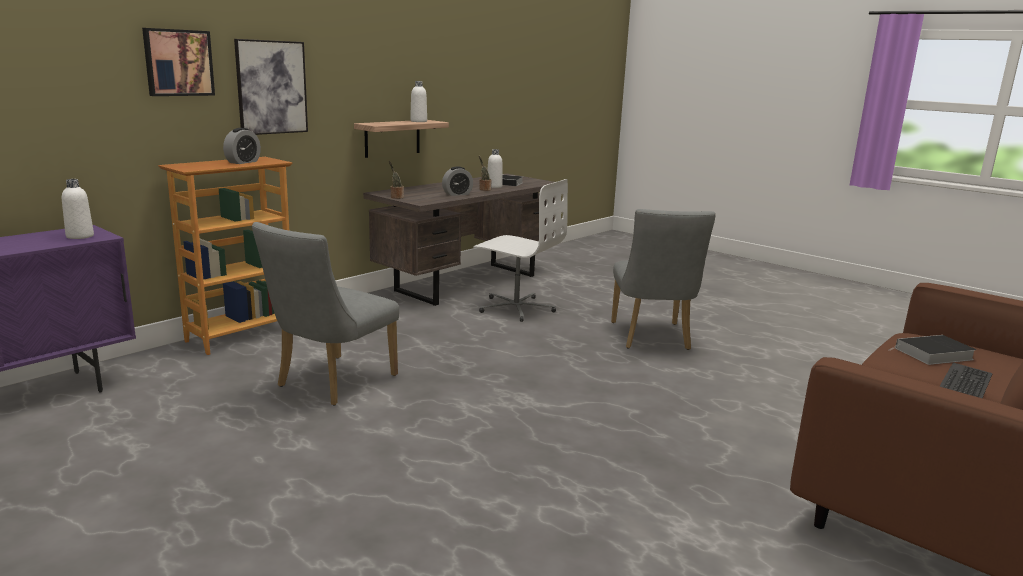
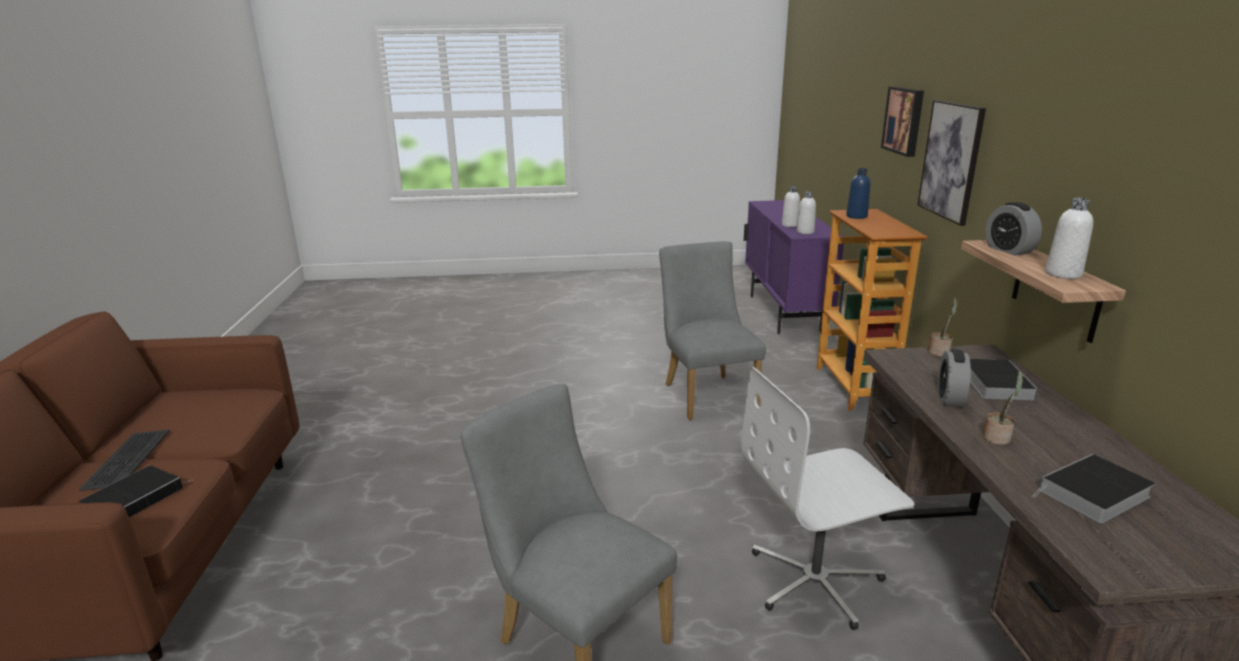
camera: 135 degrees right, 5 degrees up
alarm clock [223,128,261,164] -> alarm clock moved to [985,202,1042,255]
white bottle [487,149,502,188] -> white bottle moved to [782,186,800,227]
none -> blue bottle [846,168,870,219]
none -> book [970,359,1038,400]

